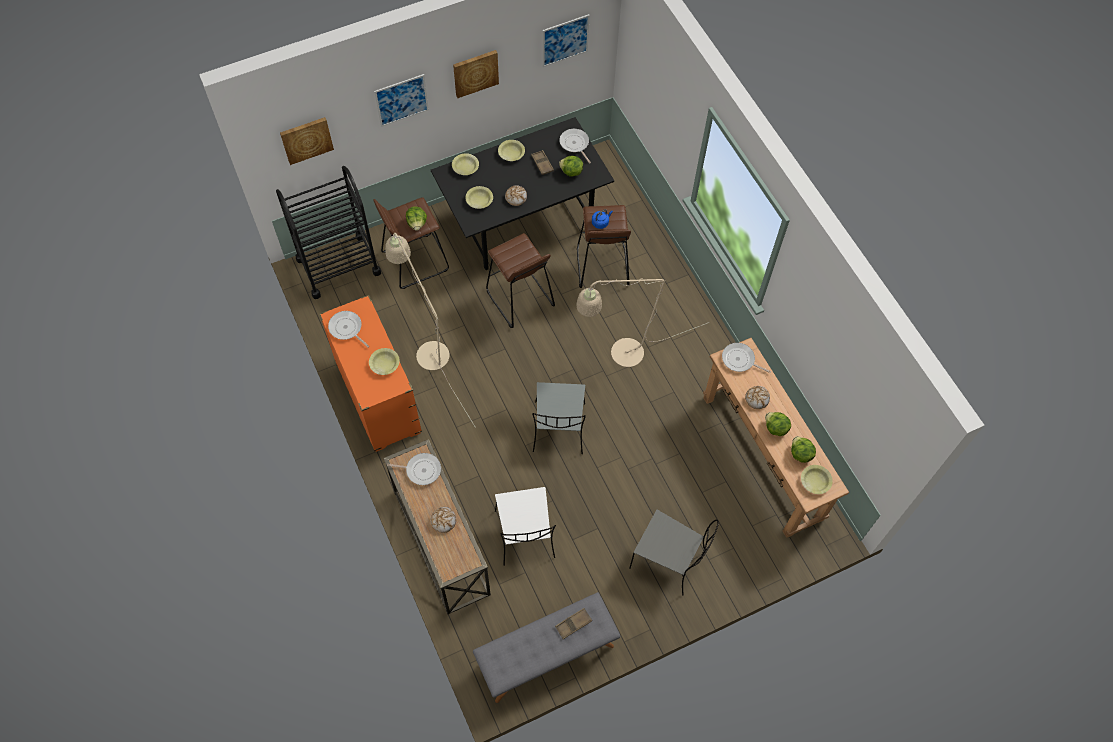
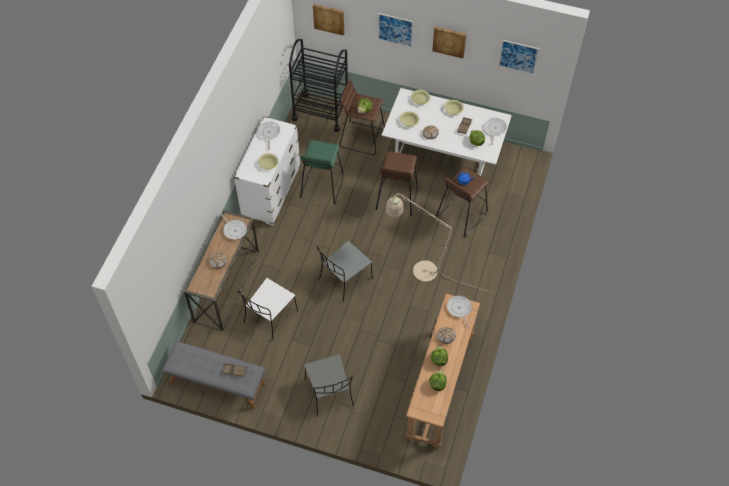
camera: 45 degrees right, 5 degrees down
orange dresser [319,295,422,452] -> white dresser [234,117,301,225]
beige floor lamp [385,233,476,428] -> green stool [300,140,344,205]
black dining table [431,117,614,270] -> white dining table [382,88,512,176]
yellow bowl [801,465,833,494] -> none

